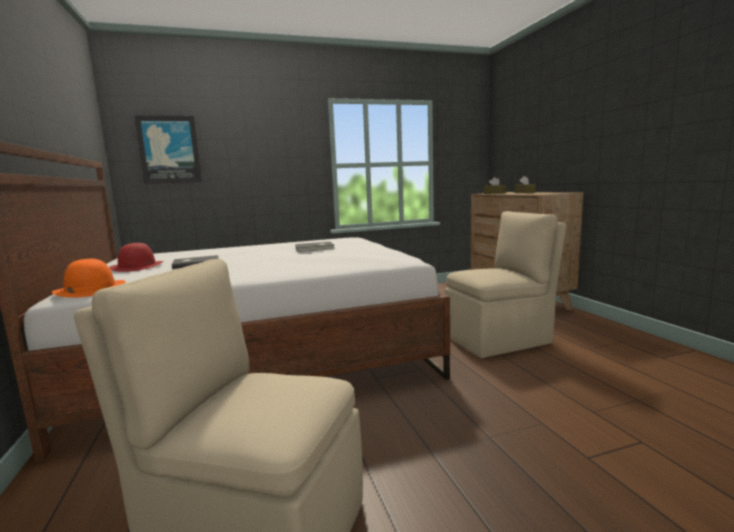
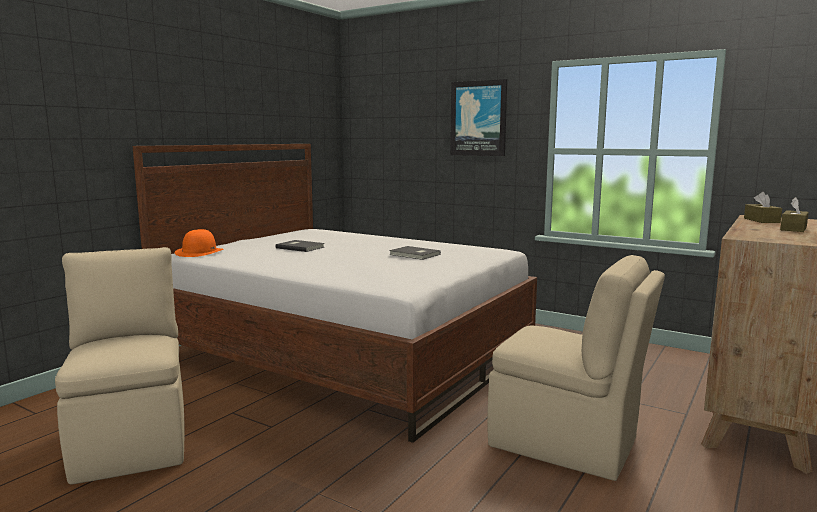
camera: 50 degrees right, 0 degrees up
red hat [109,243,164,272] -> none
picture [134,116,202,184] -> picture moved to [450,79,507,156]

